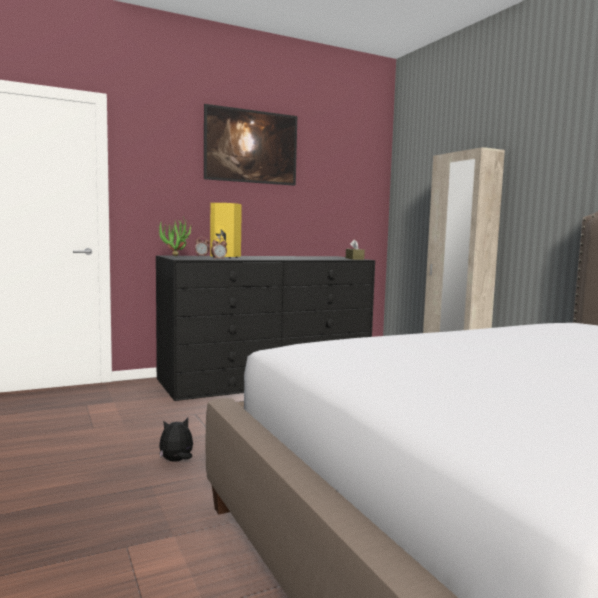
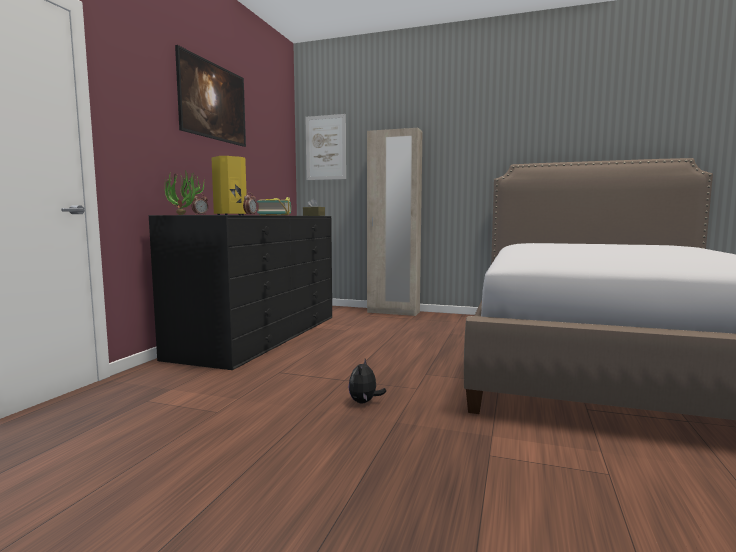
camera: 45 degrees left, 0 degrees up
none -> book [257,197,291,215]
none -> picture [306,114,346,180]

